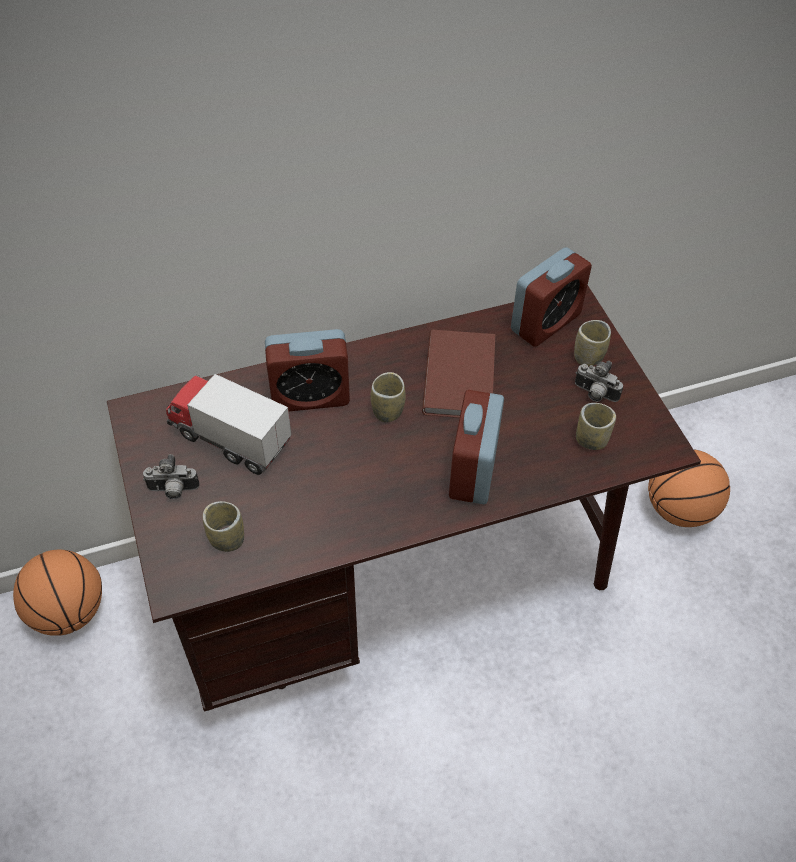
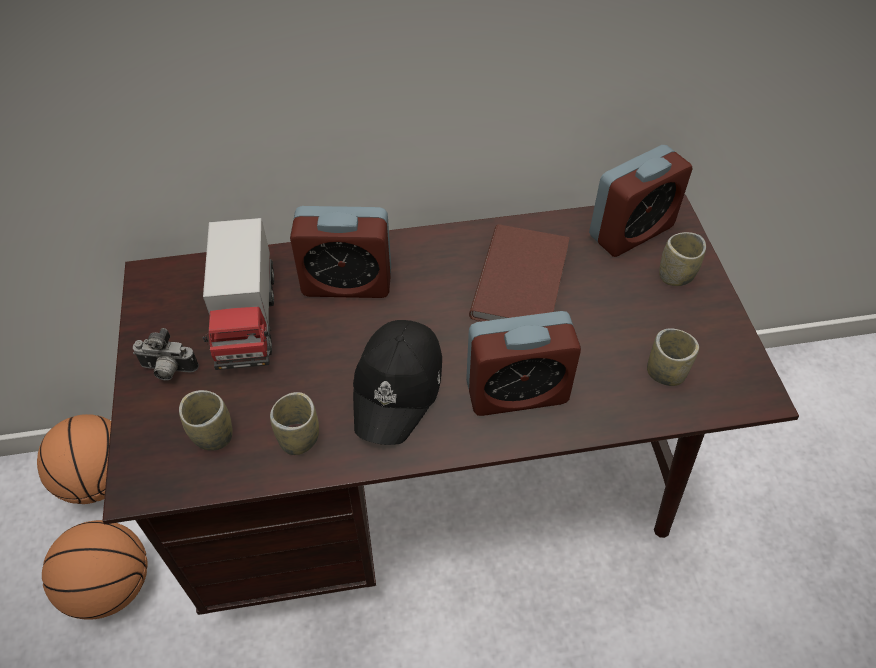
camera: 10 degrees right, 0 degrees up
toy truck [166,374,291,475] -> toy truck turned 135 degrees counterclockwise [202,218,274,370]
cup [370,372,406,422] -> cup moved to [270,392,319,455]
alarm clock [449,390,504,504] -> alarm clock turned 120 degrees counterclockwise [466,311,581,416]
camera [575,361,623,402] -> none
basketball [648,449,730,527] -> basketball moved to [42,520,148,620]
none -> black cap [353,320,442,445]

